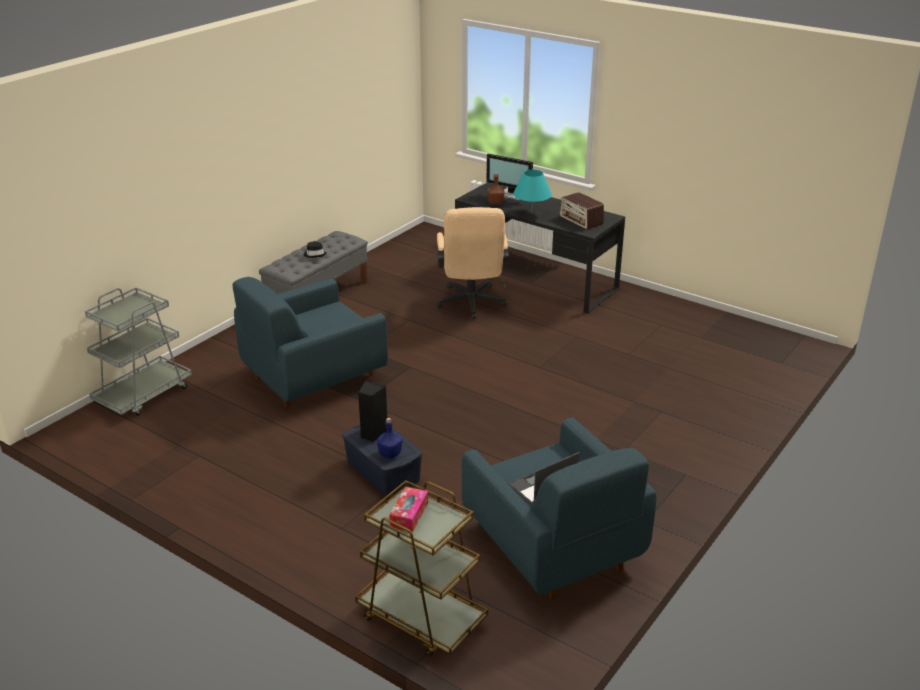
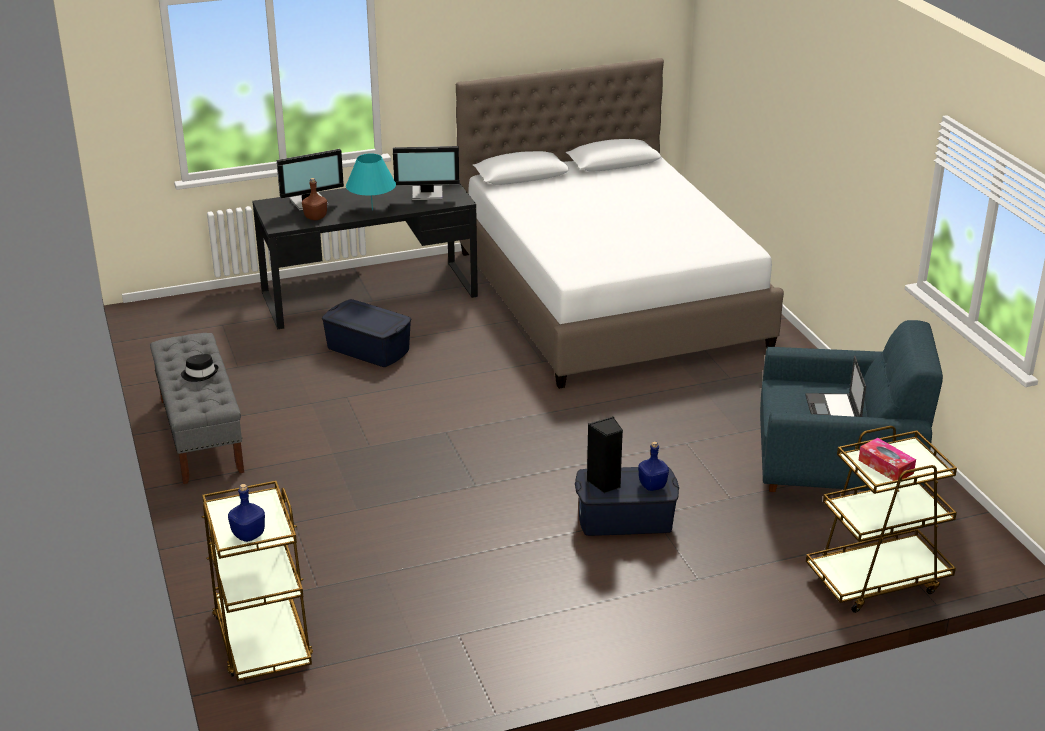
camera: 55 degrees left, 0 degrees up
grey cart [85,287,192,416] -> brown cart [202,481,313,682]
blue armchair [233,277,388,408] -> none
beige office chair [436,207,509,319] -> blue storage box [322,299,411,367]
radio [560,192,604,229] -> monitor [393,146,460,200]
none -> blue bottle [228,484,265,542]
none -> white bed [456,58,784,389]

